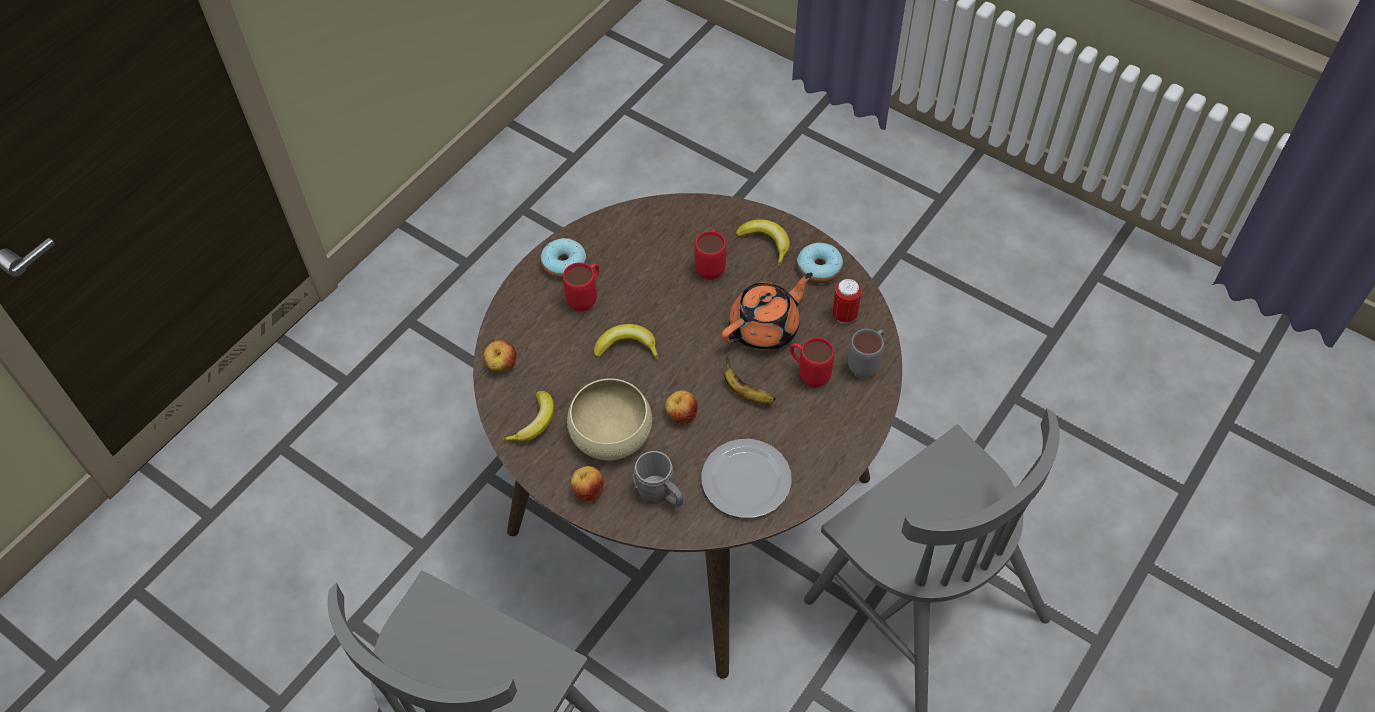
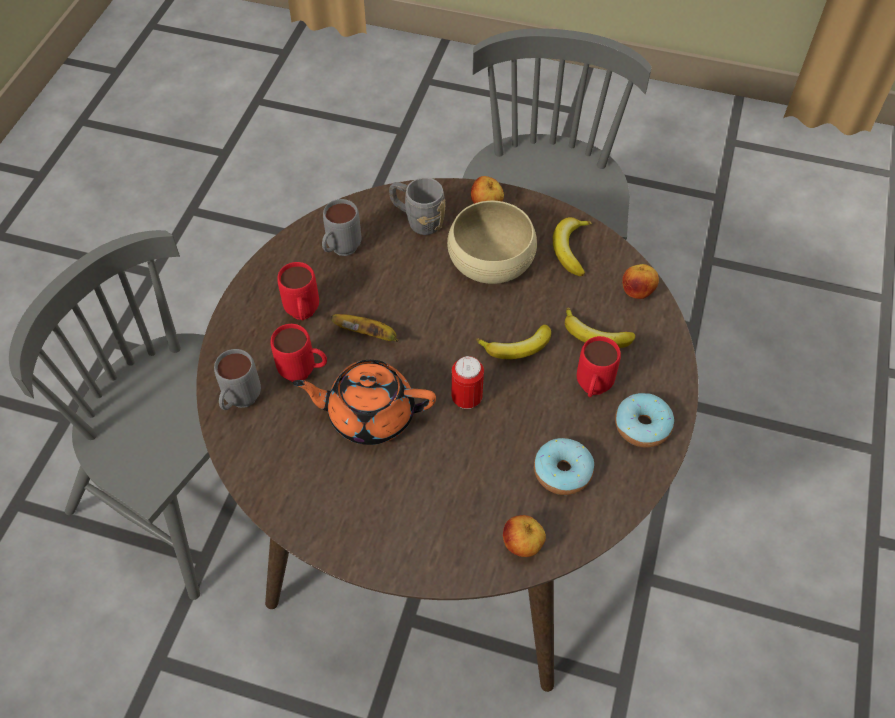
camera: 160 degrees right, 0 degrees up
apple [665,390,698,424] -> apple moved to [503,515,546,557]
red mug [695,229,726,280] -> red mug moved to [277,262,319,321]
plate [702,439,792,518] -> grey mug [322,199,361,256]
orange teapot [722,273,813,351] -> orange teapot turned 60 degrees clockwise [293,360,436,445]
banana [736,219,790,266] -> banana moved to [565,308,635,348]
donut [797,243,843,283] -> donut moved to [534,438,594,495]
can [832,278,861,323] -> can moved to [452,356,484,409]

